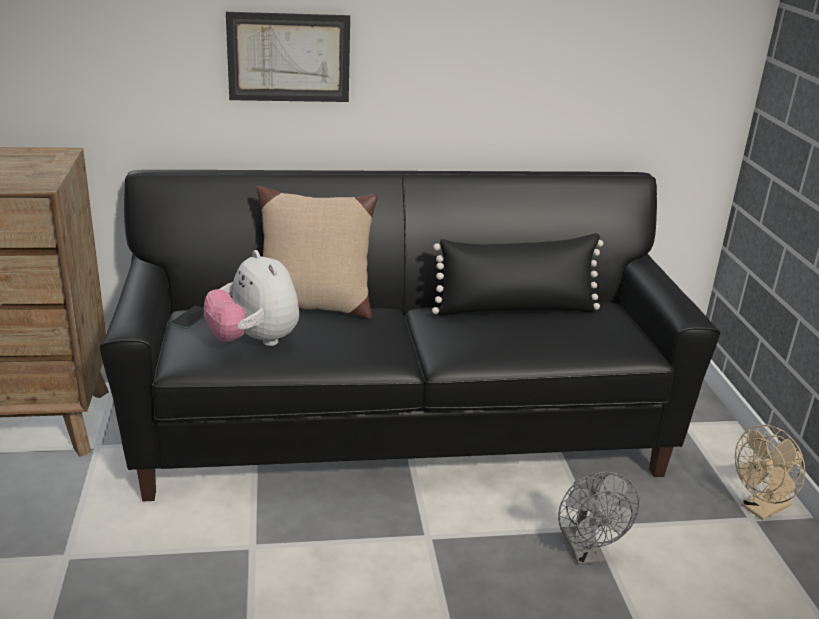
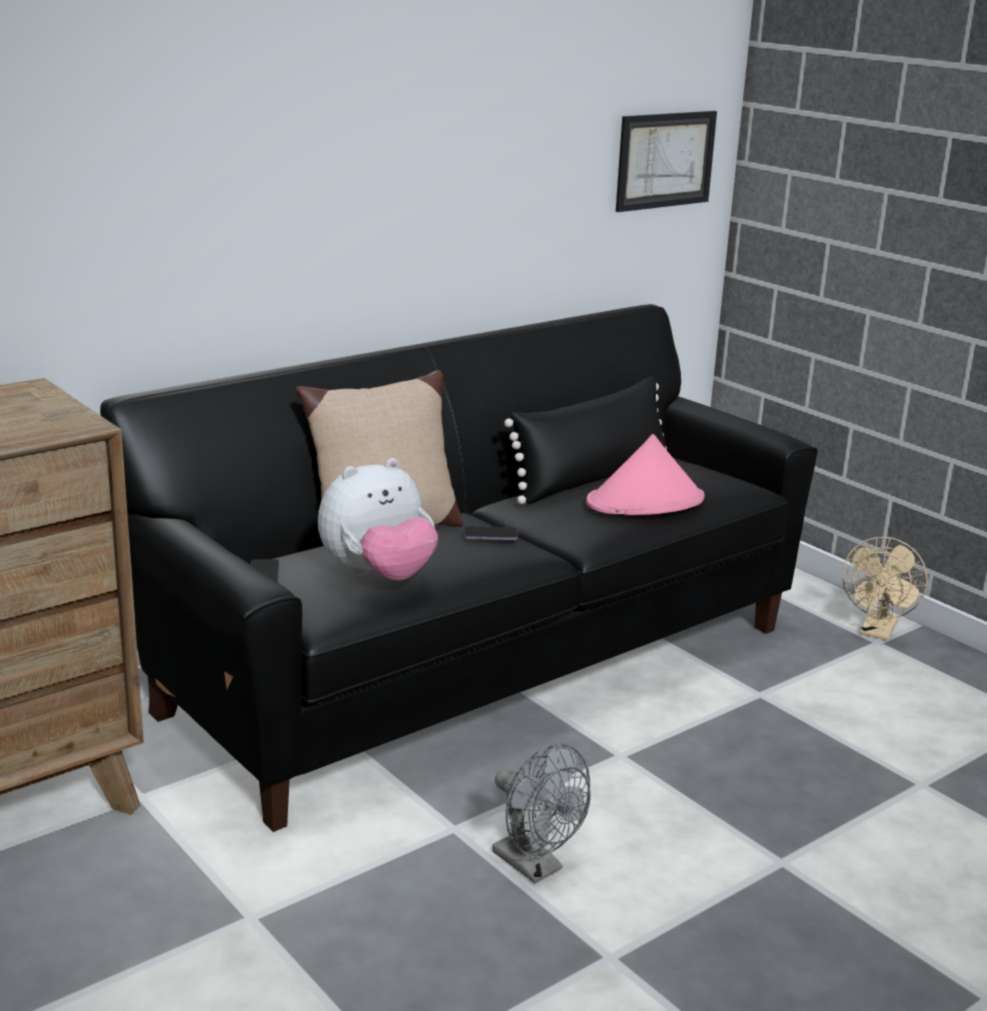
camera: 30 degrees left, 5 degrees down
plush toy [204,250,299,346] -> plush toy turned 60 degrees counterclockwise [318,458,438,581]
picture [226,12,350,102] -> picture moved to [616,111,717,212]
grey fan [558,472,639,565] -> grey fan moved to [492,744,591,883]
none -> phone [464,526,518,540]
none -> pink hat [586,434,704,515]

